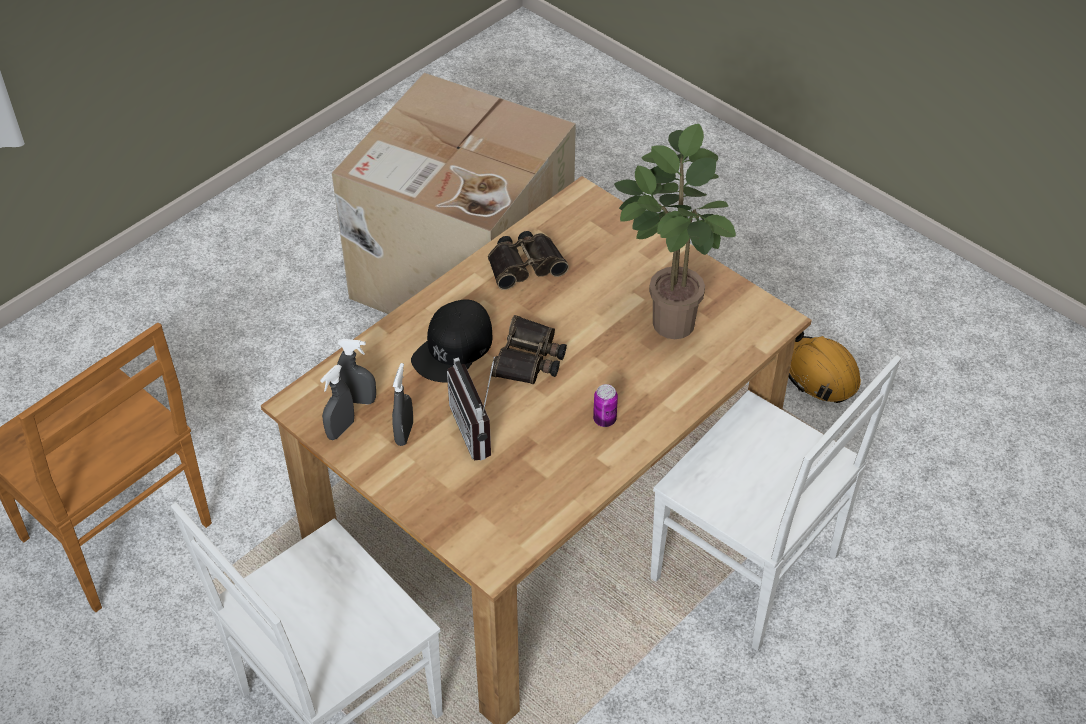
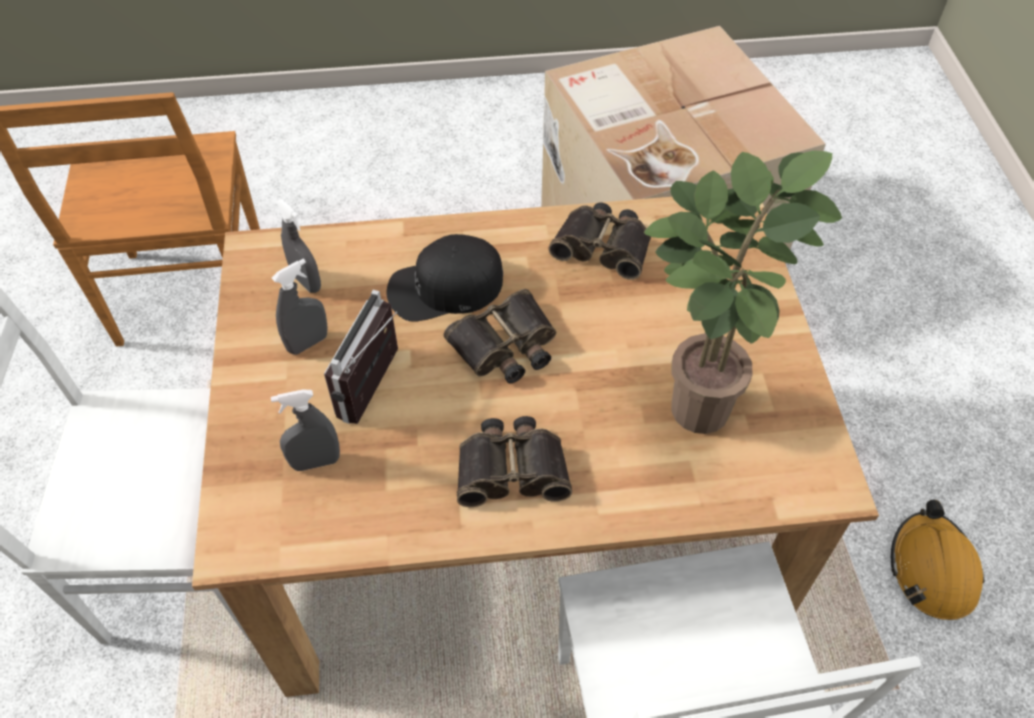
camera: 40 degrees right, 5 degrees up
grey spray bottle [320,364,354,440] -> grey spray bottle moved to [271,390,340,471]
can [593,384,618,427] -> binoculars [457,416,572,507]

